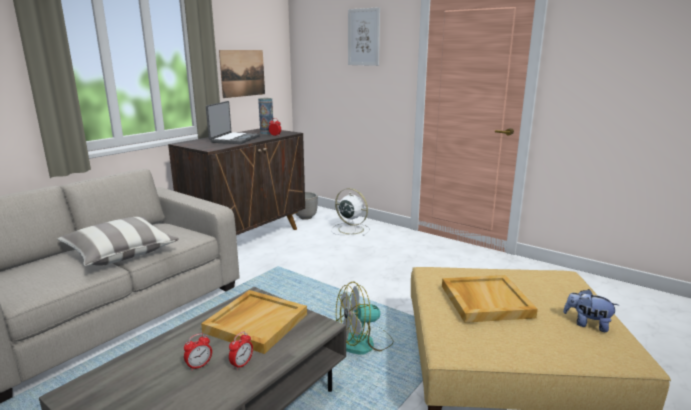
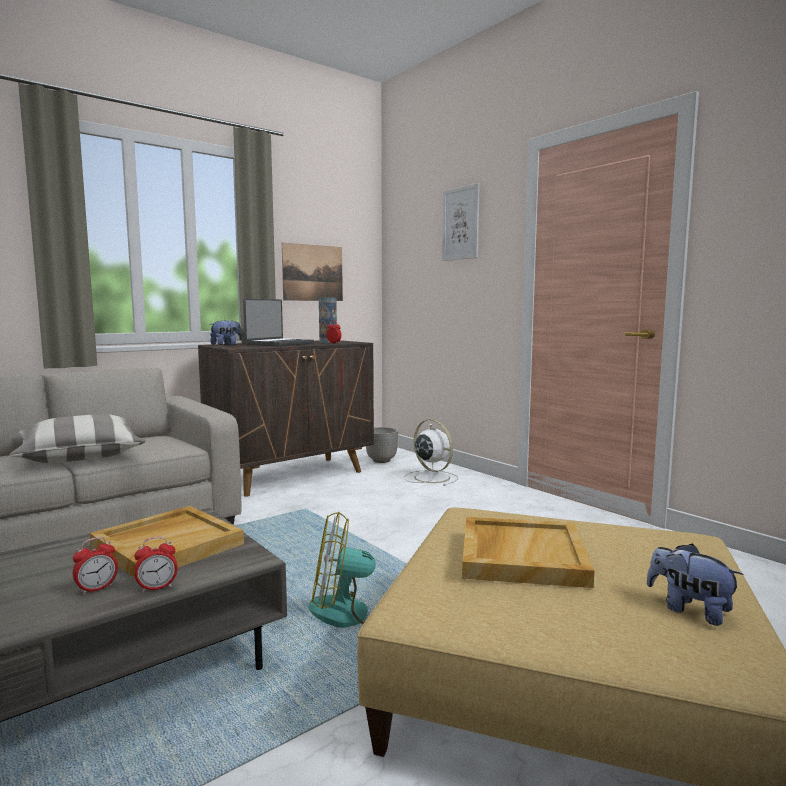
camera: 15 degrees right, 10 degrees down
alarm clock [184,333,212,371] -> alarm clock moved to [134,537,178,592]
none -> plush toy [210,320,242,345]

